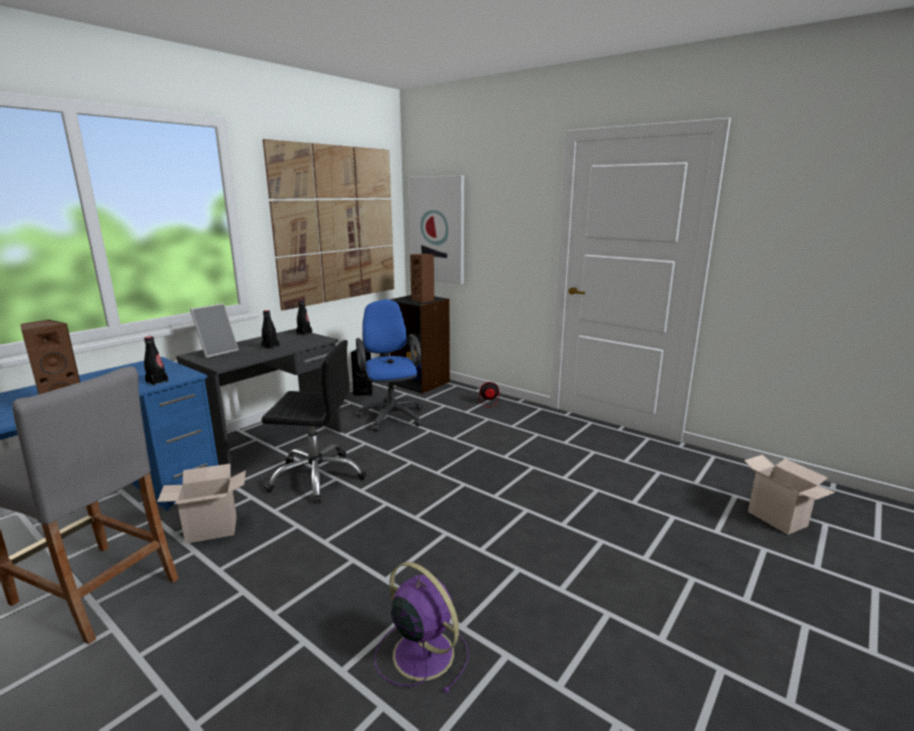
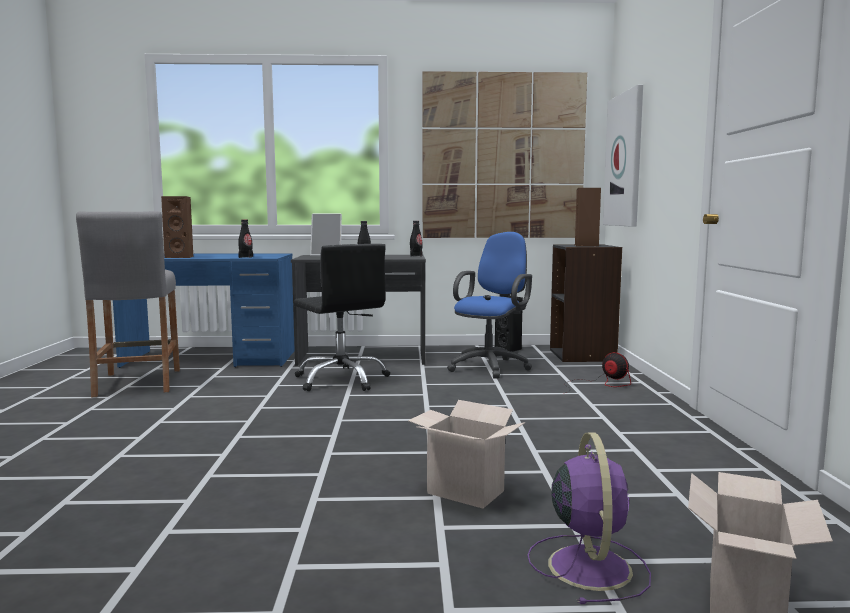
camera: 50 degrees right, 10 degrees down
cardboard box [157,464,246,544] -> cardboard box moved to [408,400,525,509]
purple fan [374,562,469,693] -> purple fan moved to [527,432,651,604]

